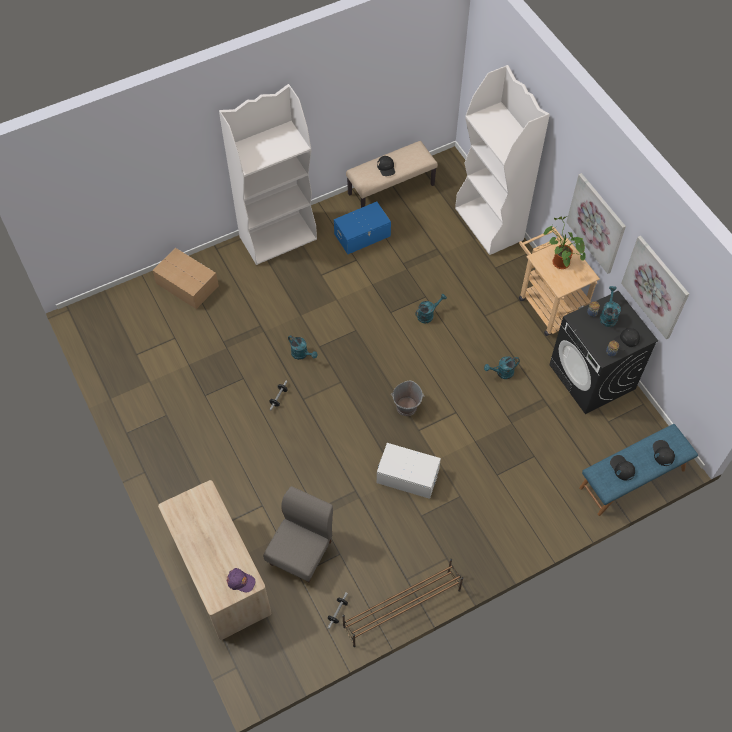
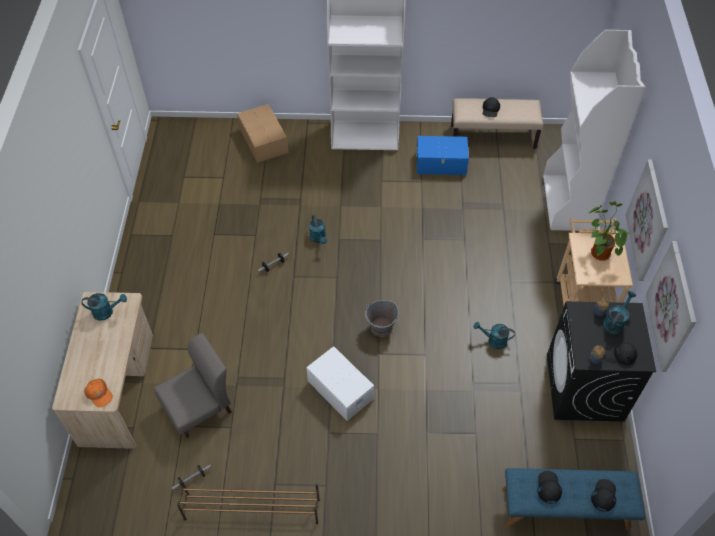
camera: 30 degrees right, 5 degrees down
purple cap [226,568,255,592] -> orange cap [84,379,113,407]
turquoise watering can [415,294,447,323] -> turquoise watering can moved to [81,293,127,321]

